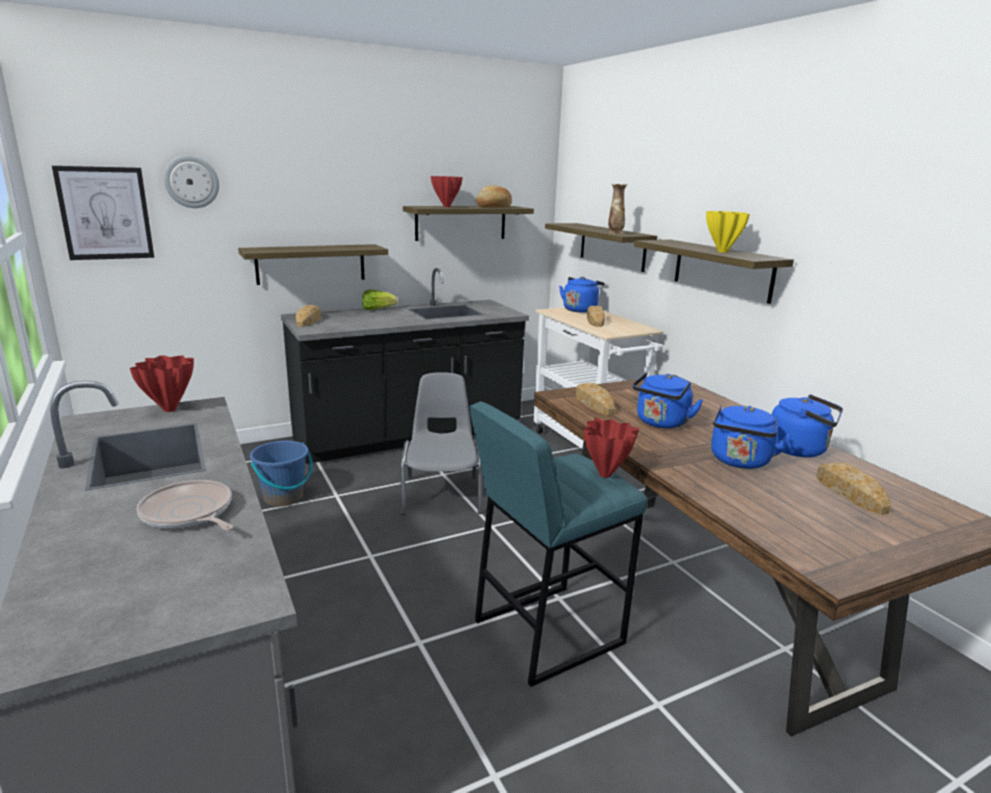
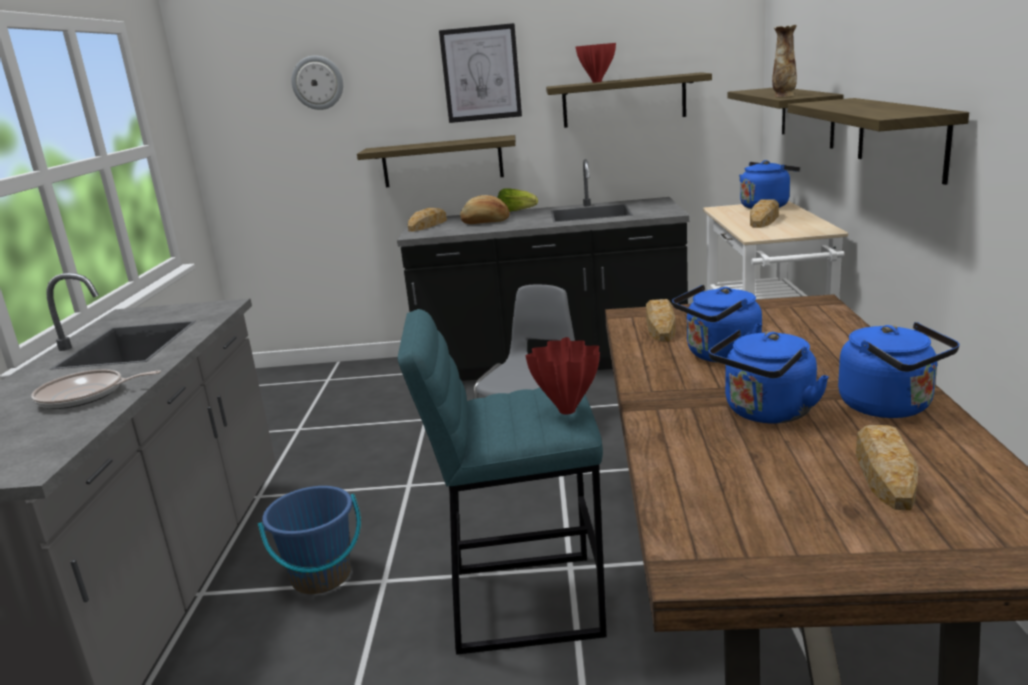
camera: 30 degrees right, 0 degrees up
picture [52,166,154,260] -> picture moved to [439,23,522,123]
red vase [130,355,194,412] -> none
frying pan [137,480,233,530] -> frying pan turned 75 degrees counterclockwise [31,369,161,409]
blue bucket [250,441,313,507] -> blue bucket moved to [258,486,361,594]
bread [476,185,512,207] -> bread moved to [460,195,510,224]
yellow vase [706,211,750,253] -> none

